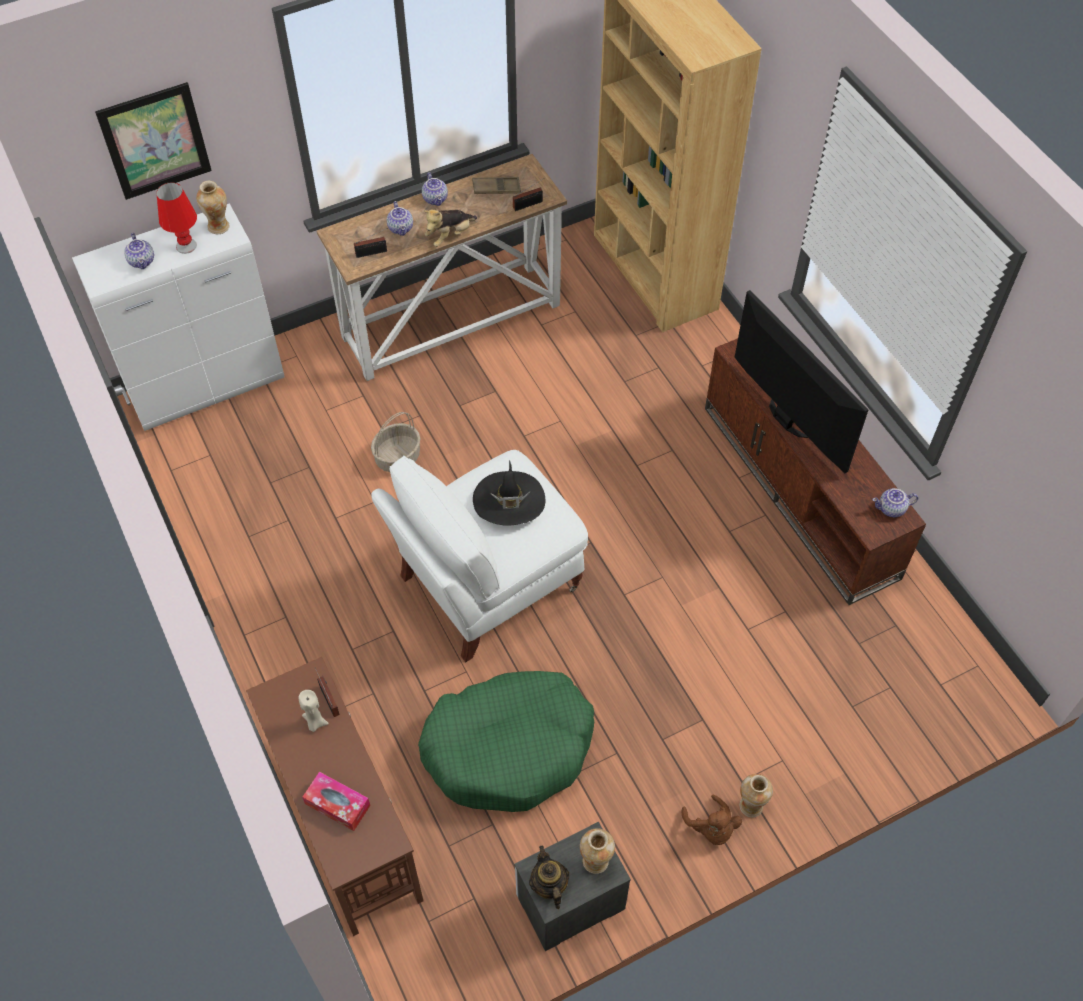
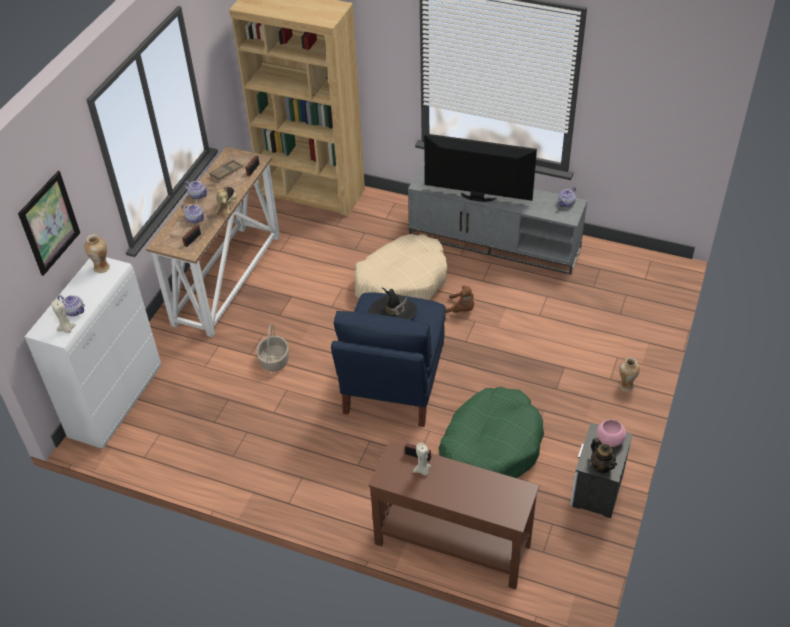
camera: 40 degrees left, 10 degrees down
red table lamp [157,182,197,254] -> none
tissue box [302,771,370,831] -> none
white armchair [371,450,588,662] -> blue armchair [331,292,446,427]
teapot [529,846,569,909] -> teapot turned 150 degrees counterclockwise [591,438,617,473]
vase [580,828,615,874] -> pink bowl [597,419,626,447]
brown plush toy [681,794,742,845] -> brown plush toy moved to [446,286,474,313]
brown tv stand [705,338,926,605] -> grey tv stand [408,165,587,275]
none -> beige candle [51,300,76,333]
none -> beige dog bed [354,234,447,300]

